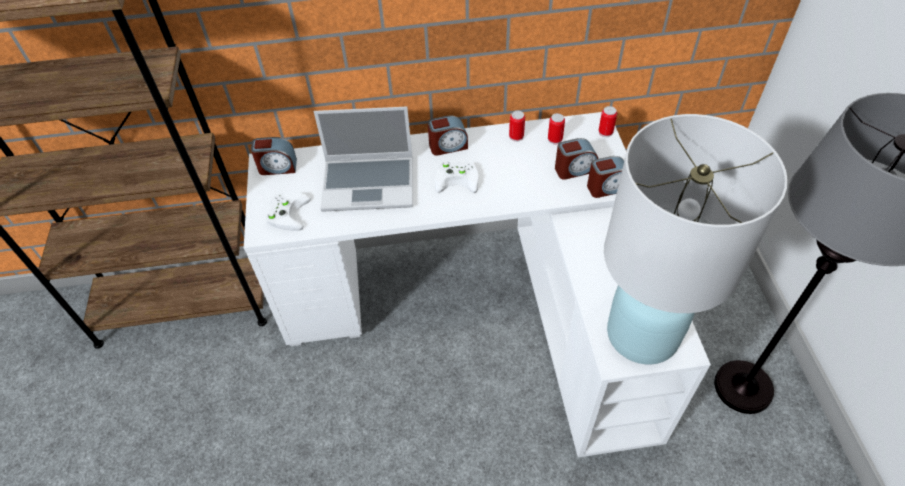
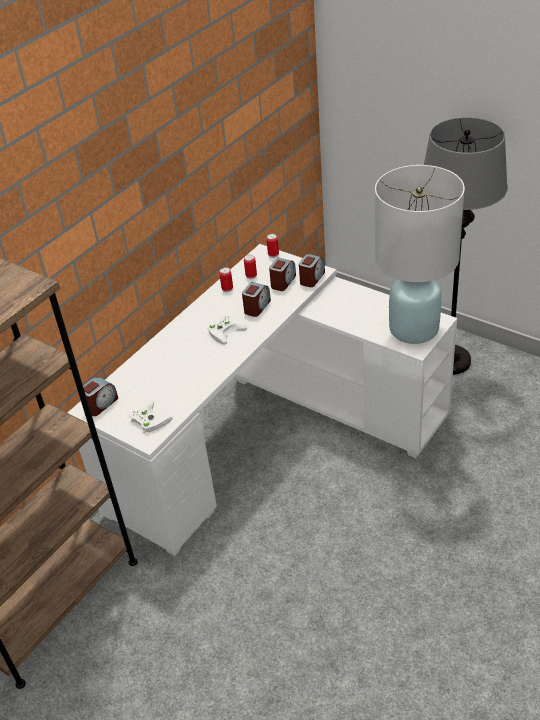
camera: 45 degrees left, 10 degrees down
laptop [314,107,413,211] -> none
alarm clock [428,115,468,156] -> alarm clock moved to [242,282,271,317]

